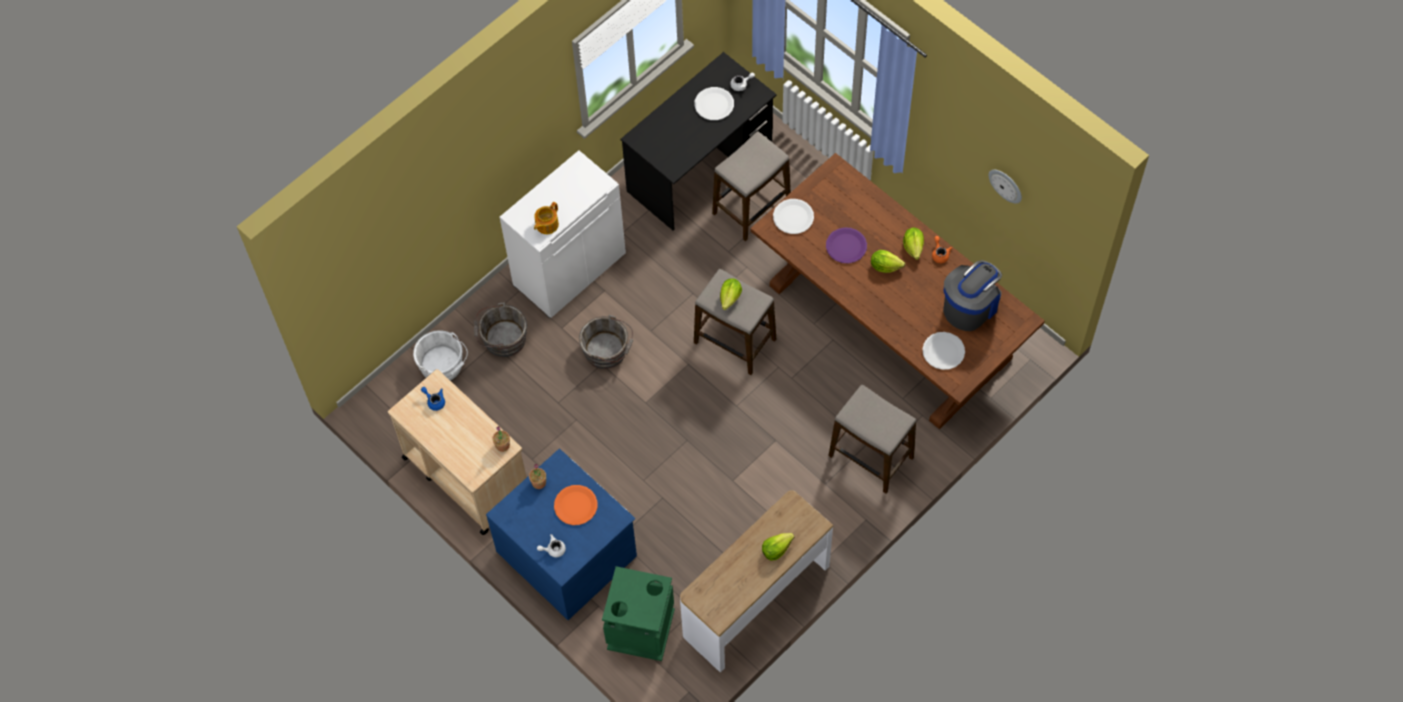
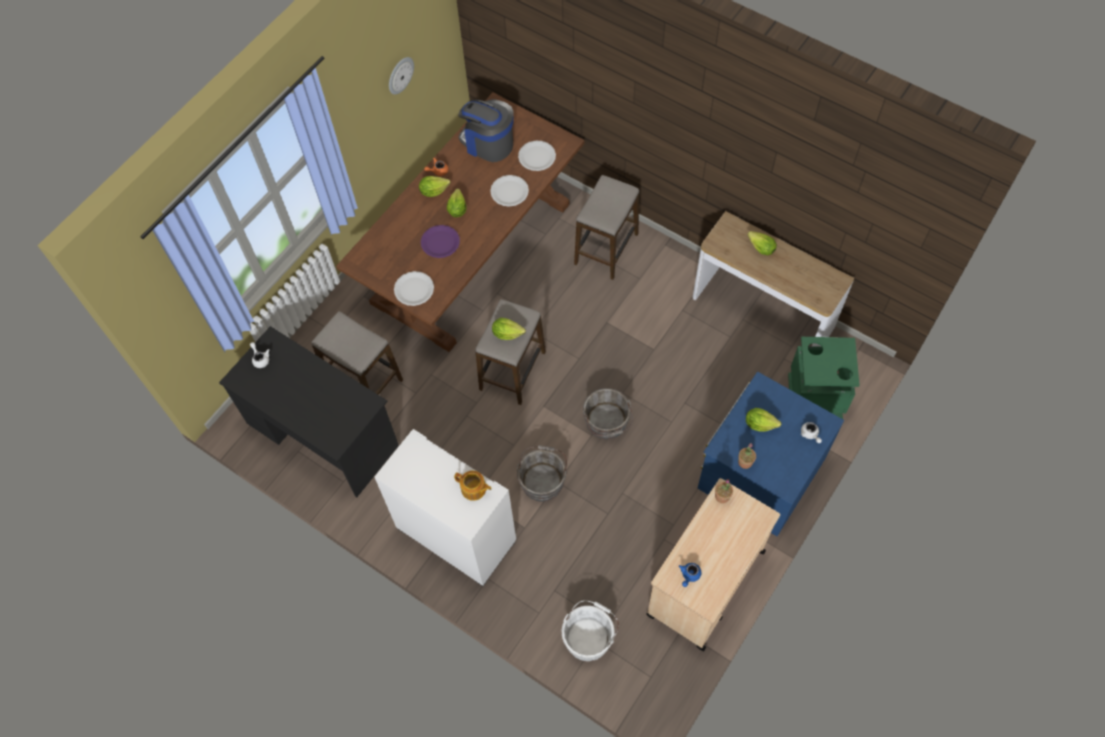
camera: 100 degrees left, 0 degrees up
grey bucket [474,302,527,357] -> grey bucket moved to [583,388,633,439]
orange plate [554,485,597,525] -> lettuce [746,408,782,432]
white plate [695,87,734,120] -> white plate moved to [490,175,529,207]

